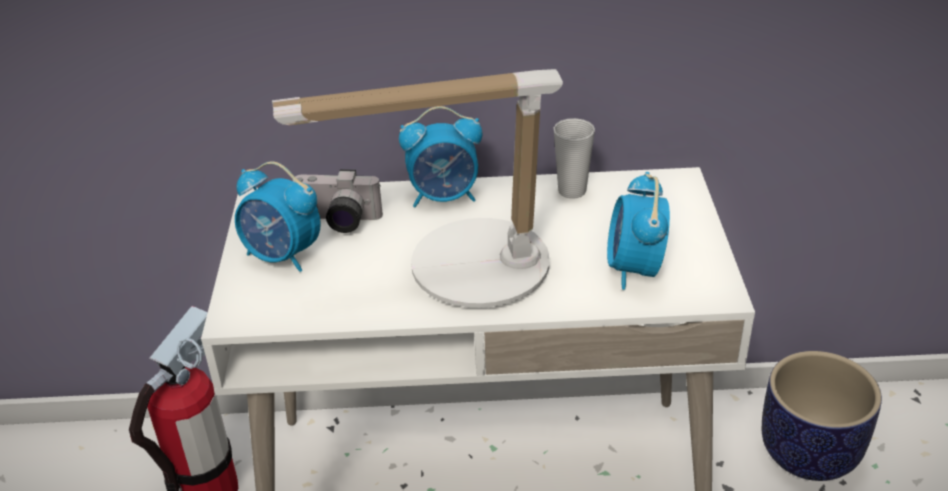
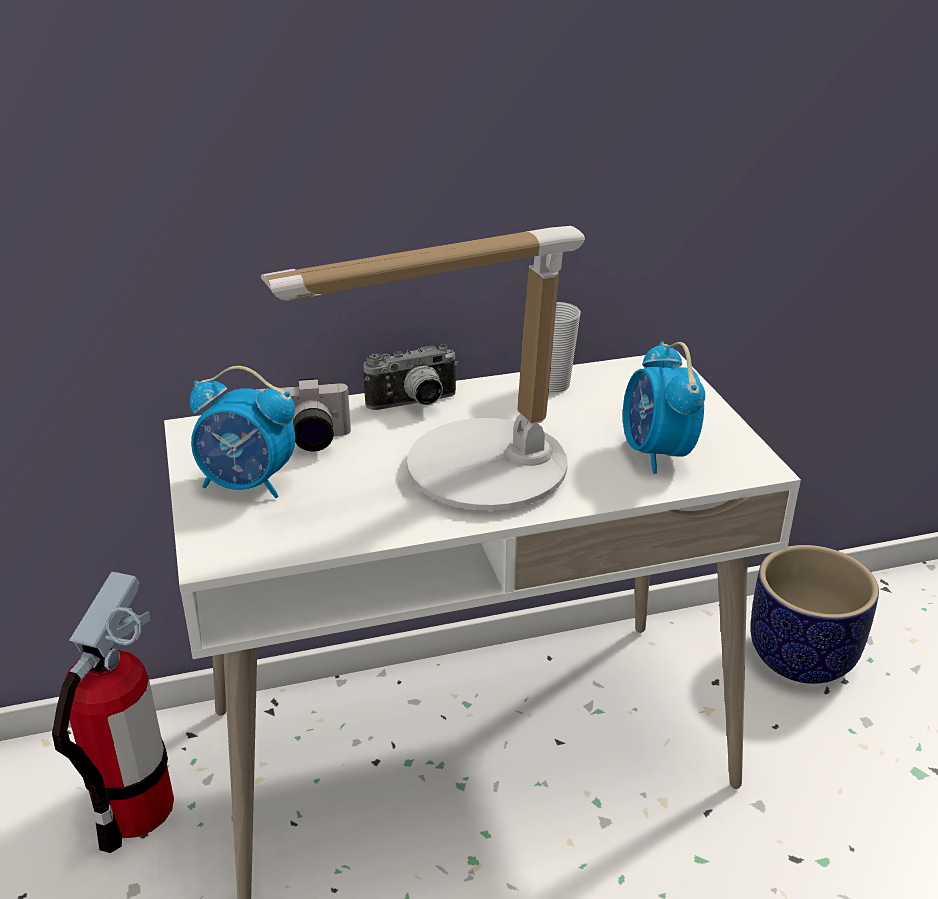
camera: 15 degrees left, 5 degrees down
alarm clock [399,106,482,207] -> camera [363,344,458,410]

